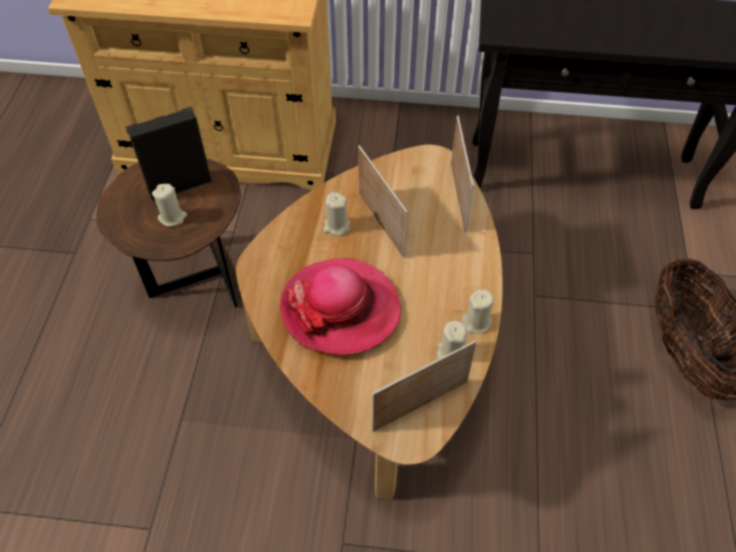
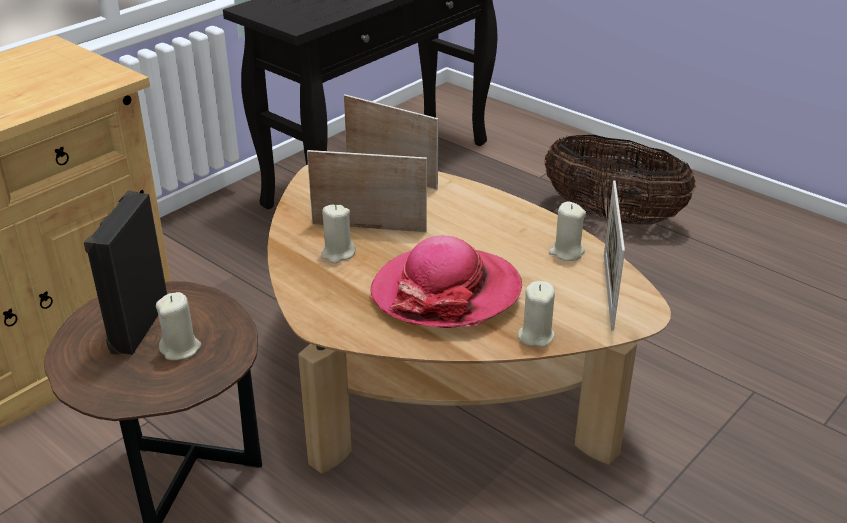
camera: 55 degrees left, 20 degrees down
beige candle [462,289,493,333] -> beige candle moved to [518,281,555,347]

